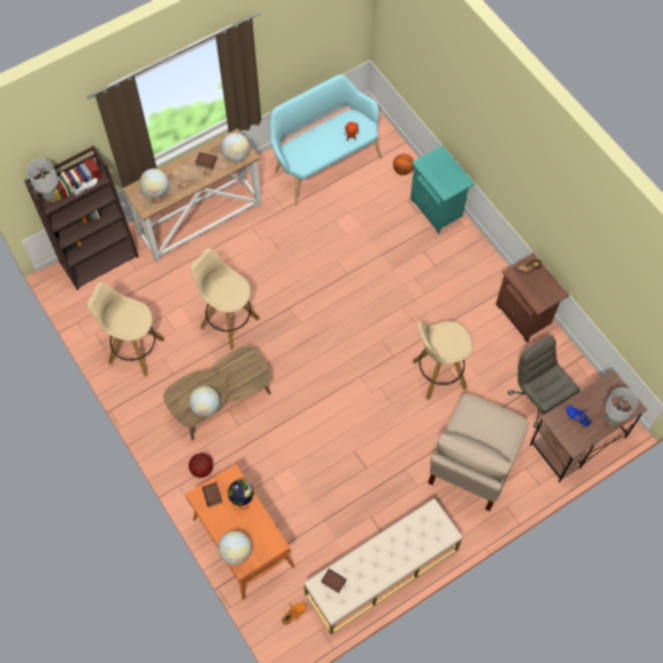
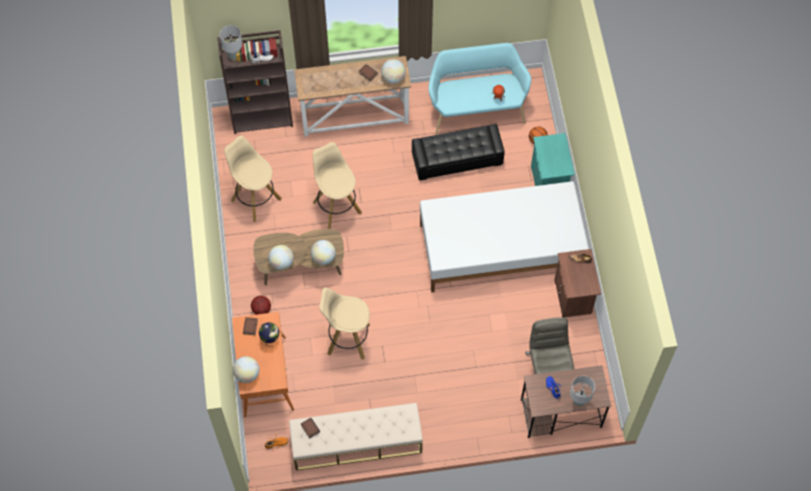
camera: 25 degrees right, 0 degrees up
globe [139,168,169,198] -> globe moved to [311,240,336,265]
beige stool [412,321,473,400] -> beige stool moved to [319,287,370,360]
beige chair [428,394,529,511] -> none
none -> black ottoman [412,124,505,181]
none -> white bed [420,181,589,293]

